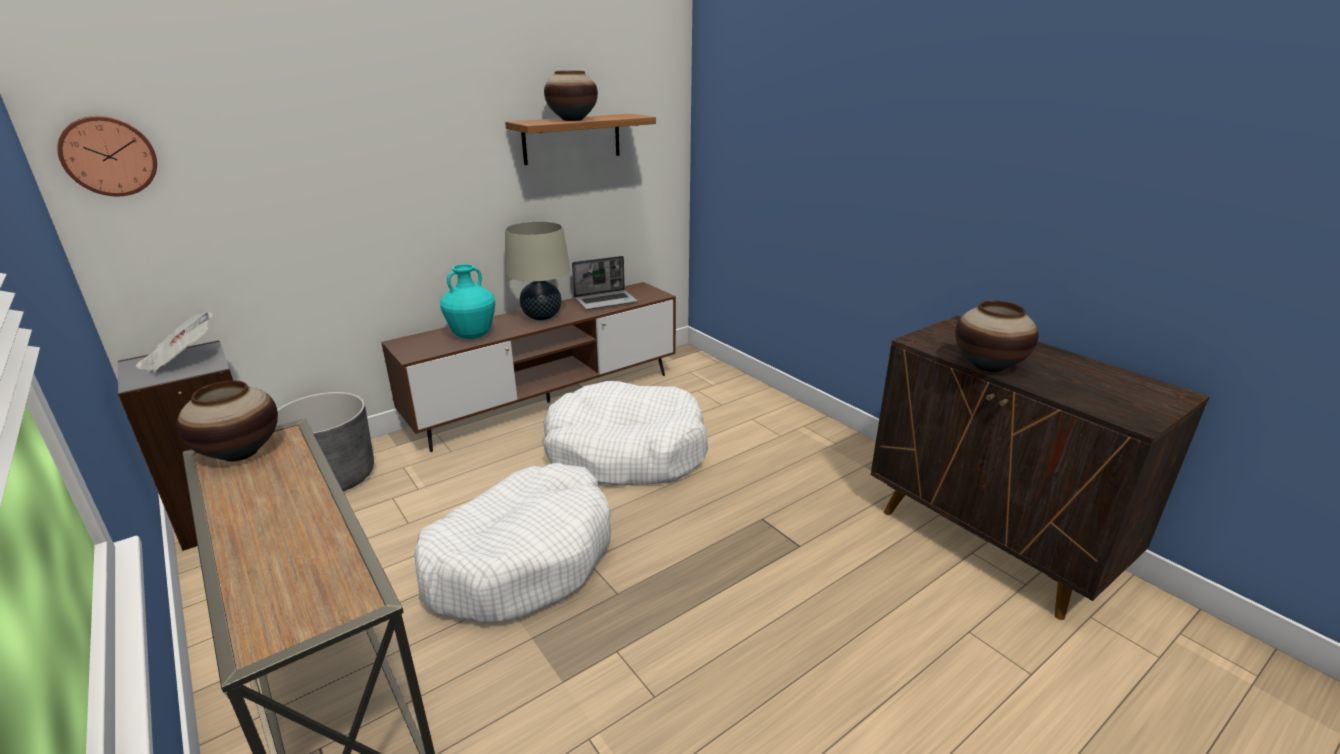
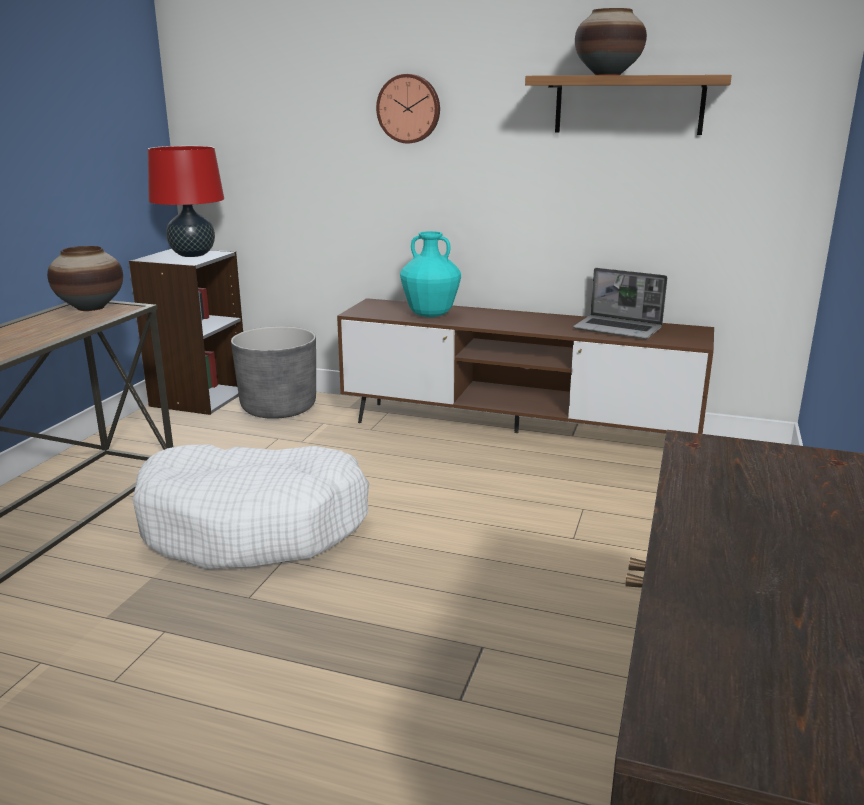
camera: 55 degrees right, 5 degrees down
wall clock [57,116,157,196] -> wall clock moved to [376,74,440,143]
newspaper [136,312,213,372] -> red table lamp [148,146,224,257]
beige table lamp [505,221,570,320] -> none
white dog bed [543,381,708,486] -> none
vase [955,301,1039,372] -> none

